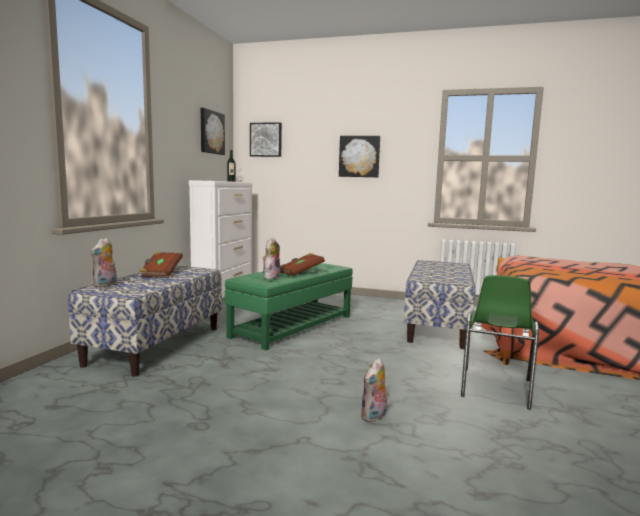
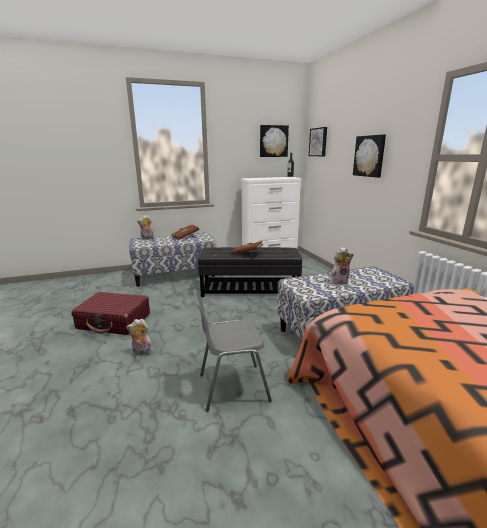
camera: 55 degrees right, 10 degrees up
green ottoman [225,263,353,350] -> black ottoman [198,247,302,297]
plush toy [263,237,280,279] -> plush toy moved to [330,247,354,285]
green chair [461,275,539,410] -> grey chair [193,290,272,412]
none -> red suitcase [72,292,150,335]

